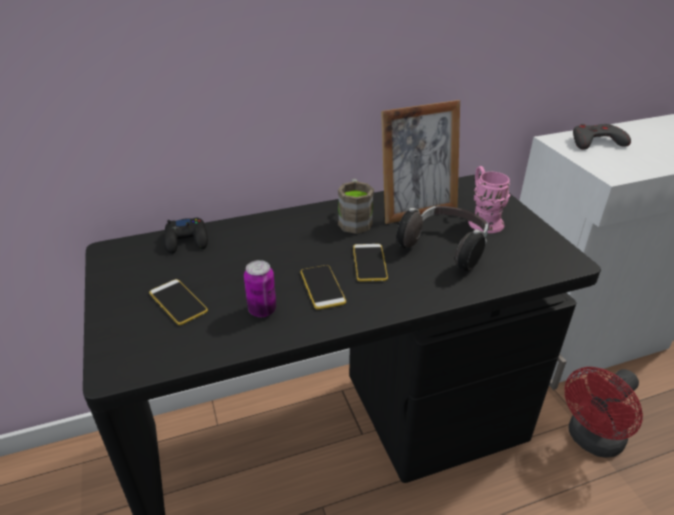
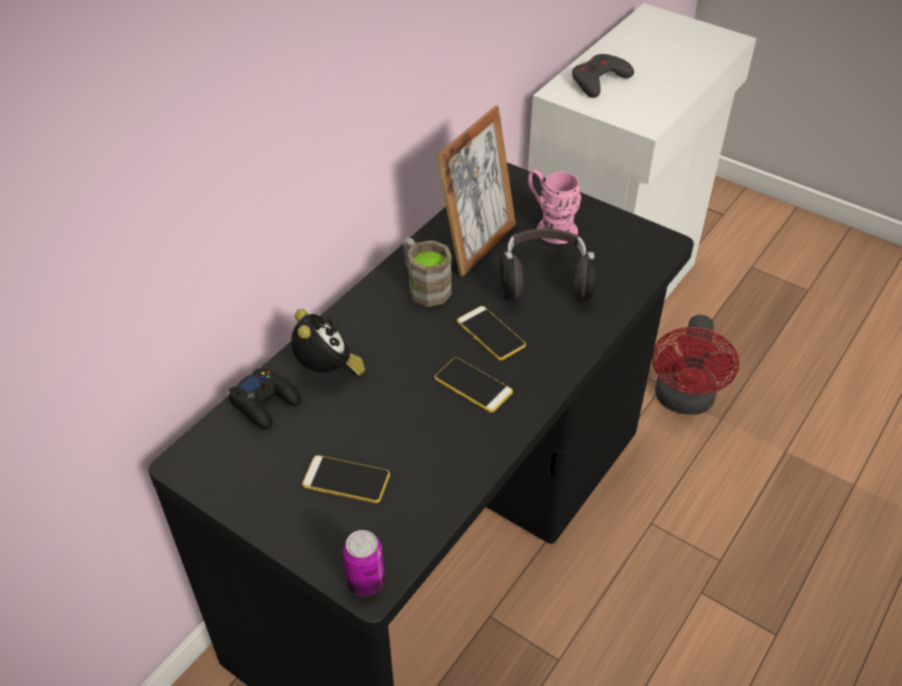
camera: 35 degrees left, 10 degrees up
can [244,260,276,317] -> can moved to [343,530,385,596]
none -> alarm clock [291,309,365,376]

